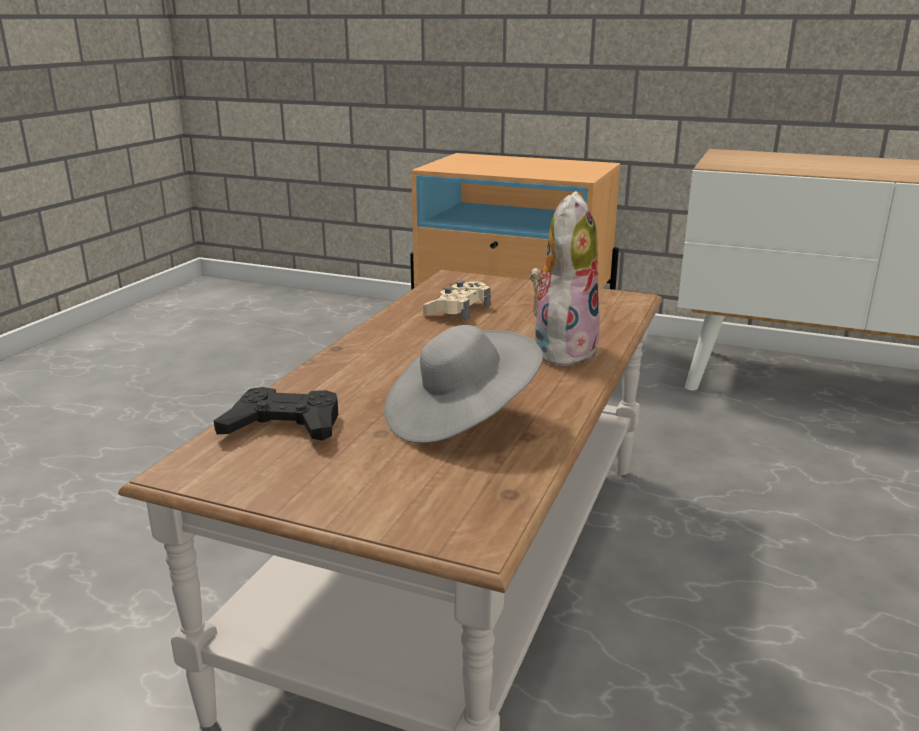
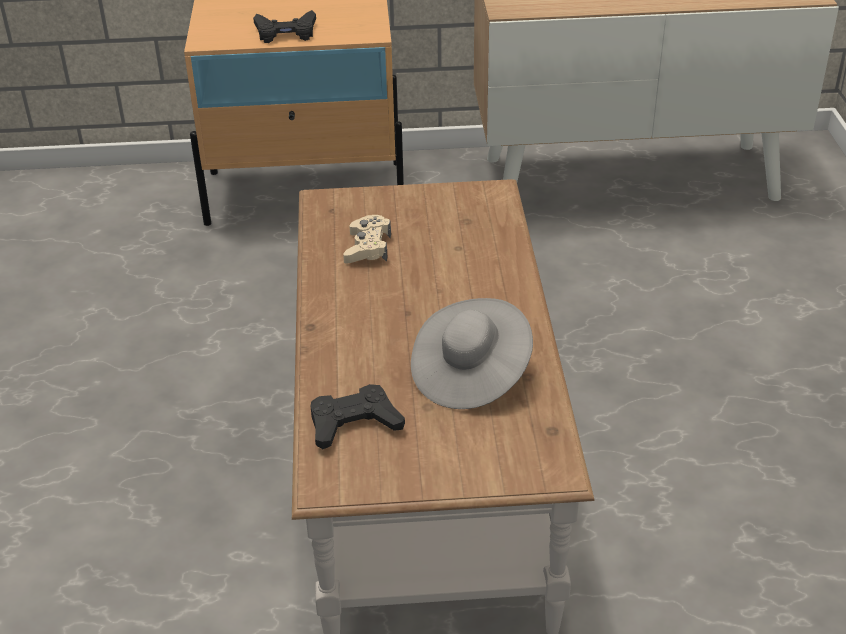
camera: 25 degrees left, 15 degrees up
plush toy [530,191,600,367] -> none
none -> black game controller [253,10,316,43]

